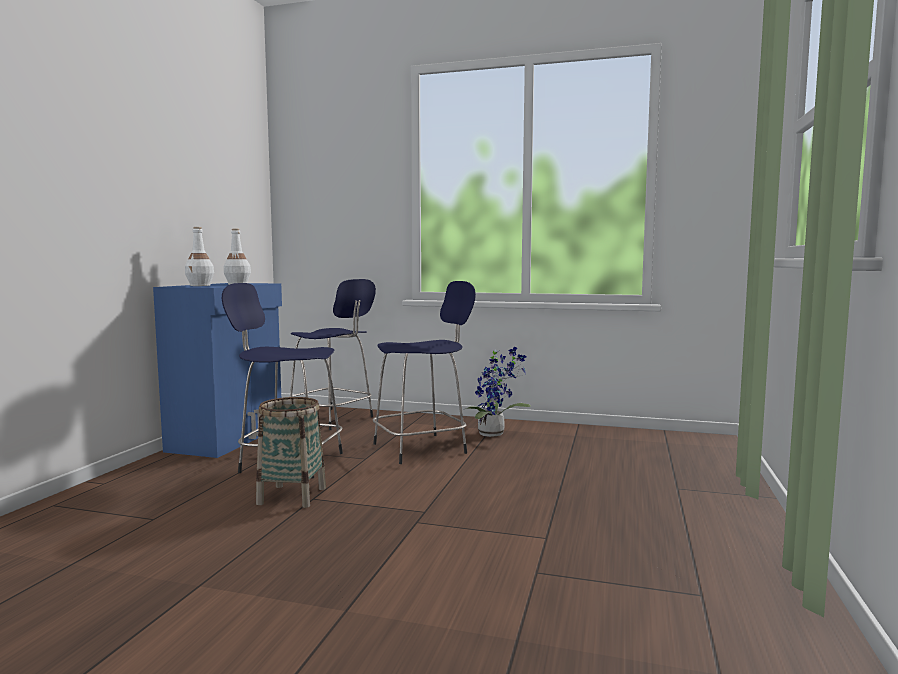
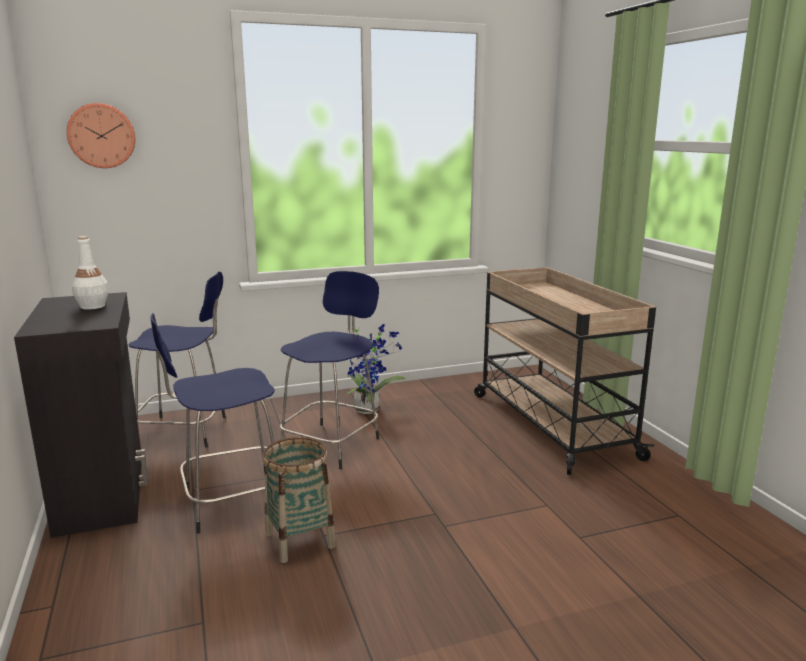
camera: 35 degrees left, 10 degrees up
blue cabinet [153,283,282,458] -> black cabinet [14,292,148,538]
white bottle [185,227,214,286] -> none
none -> wall clock [67,103,135,168]
none -> beige cart [474,267,656,475]

